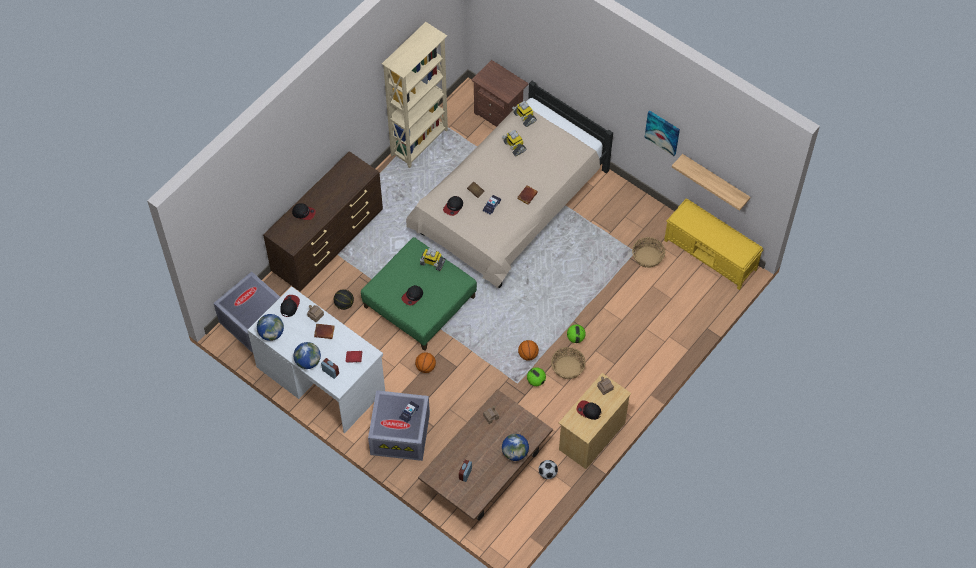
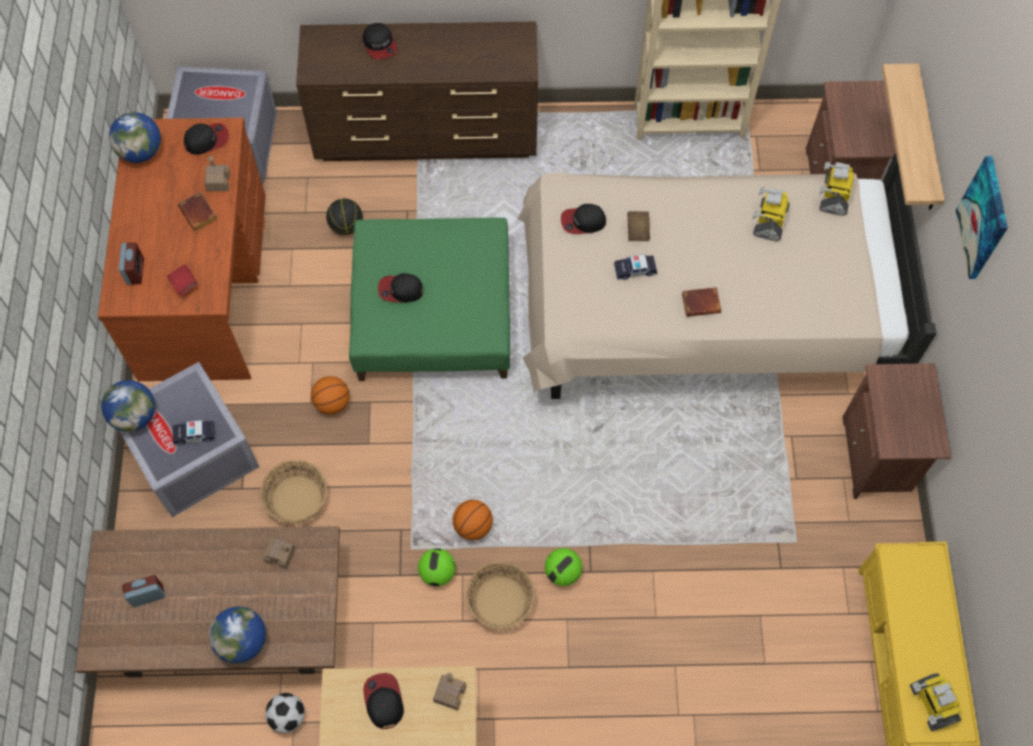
camera: 50 degrees right, 5 degrees up
white desk [247,286,385,434] -> brown desk [98,118,266,381]
globe [294,342,321,369] -> globe moved to [101,380,155,432]
toy robot [420,248,445,271] -> toy robot moved to [910,674,961,732]
basket [632,237,665,268] -> basket moved to [260,460,327,524]
picture [645,111,680,156] -> picture moved to [956,156,1008,279]
shelf [672,154,751,211] -> shelf moved to [882,64,945,210]
none -> brown nightstand [843,363,951,499]

